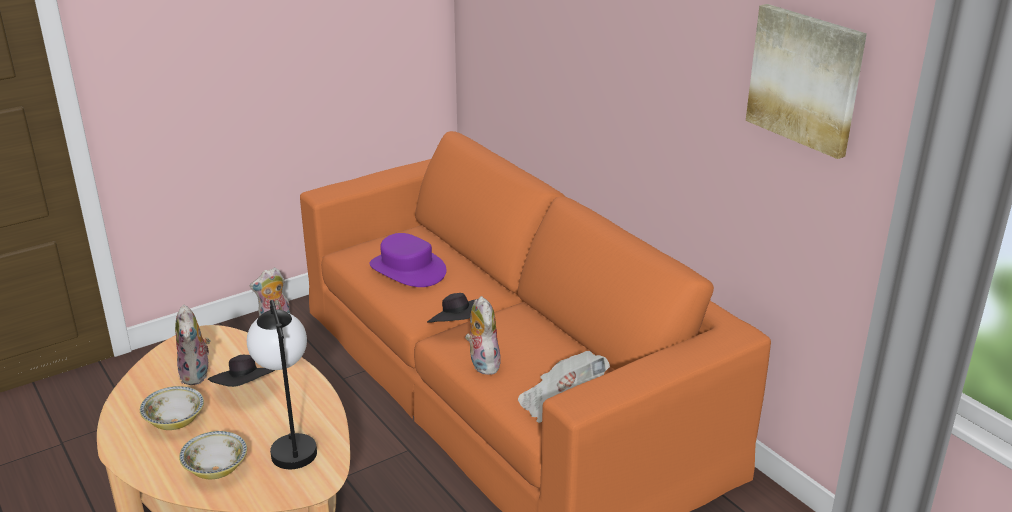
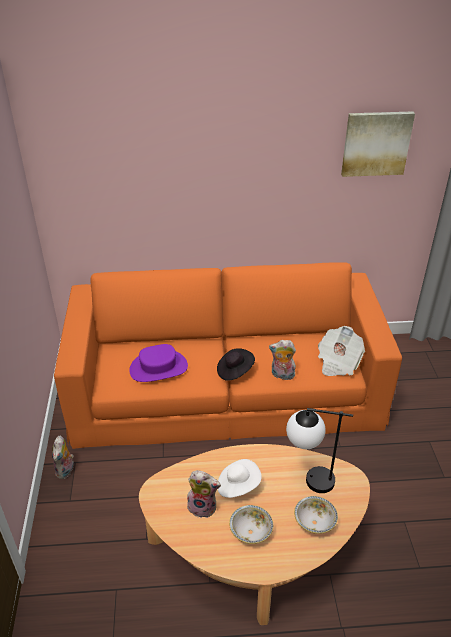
camera: 60 degrees left, 10 degrees up
black hat [208,355,275,387] -> white hat [218,459,262,498]

